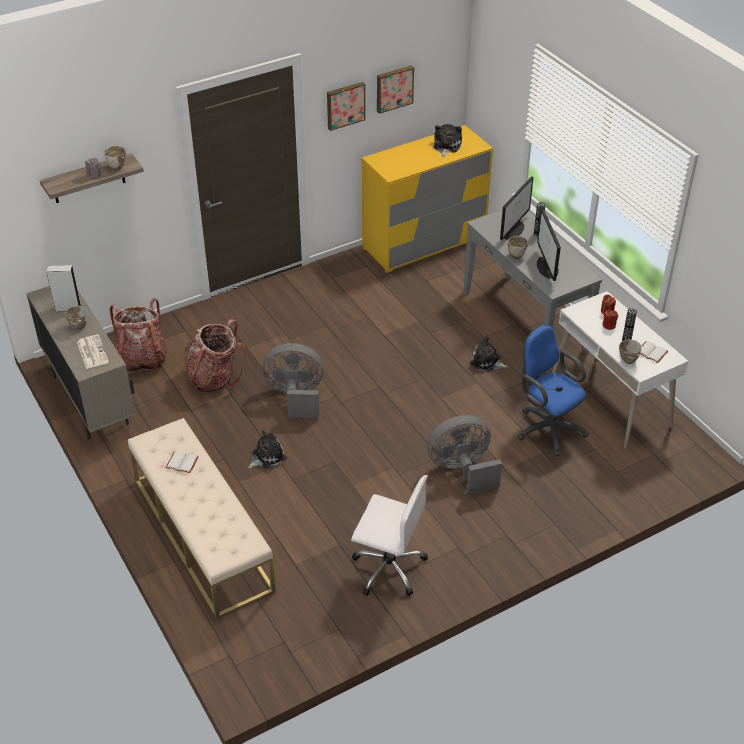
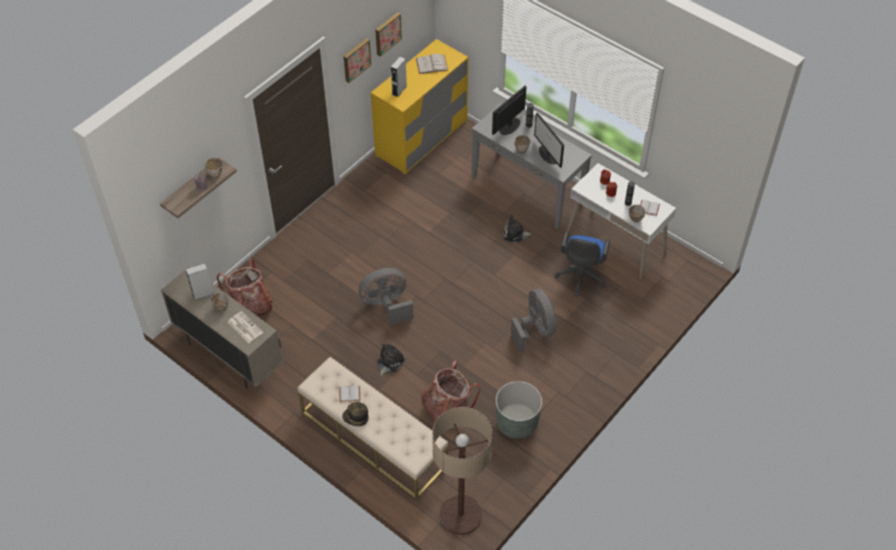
camera: 20 degrees left, 10 degrees up
backpack [185,319,246,393] -> backpack moved to [421,360,480,421]
white office chair [351,475,428,596] -> grey planter [495,381,542,438]
grey fan [427,415,502,494] -> grey fan turned 105 degrees clockwise [511,288,556,353]
plush toy [433,124,462,157] -> white book [416,54,448,74]
monitor [500,176,533,240] -> monitor turned 150 degrees counterclockwise [492,86,526,135]
blue office chair [517,324,588,457] -> blue office chair turned 105 degrees counterclockwise [554,231,610,296]
none -> hat [342,402,369,426]
none -> grey speaker [391,56,407,97]
none -> floor lamp [432,407,492,535]

